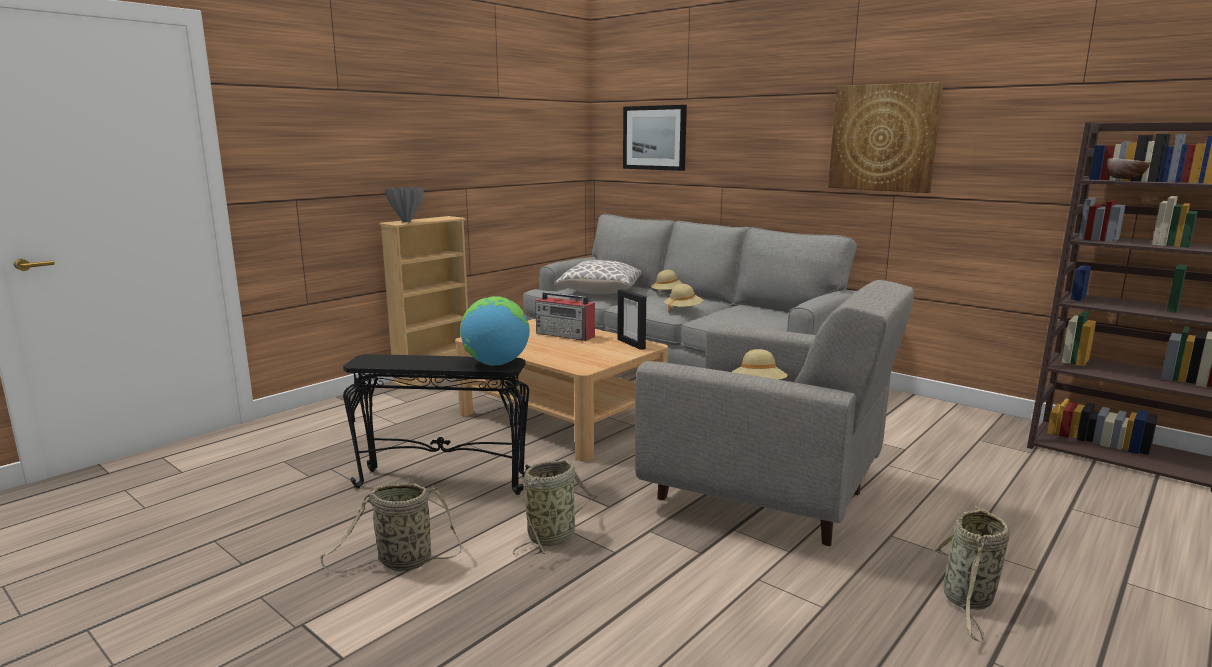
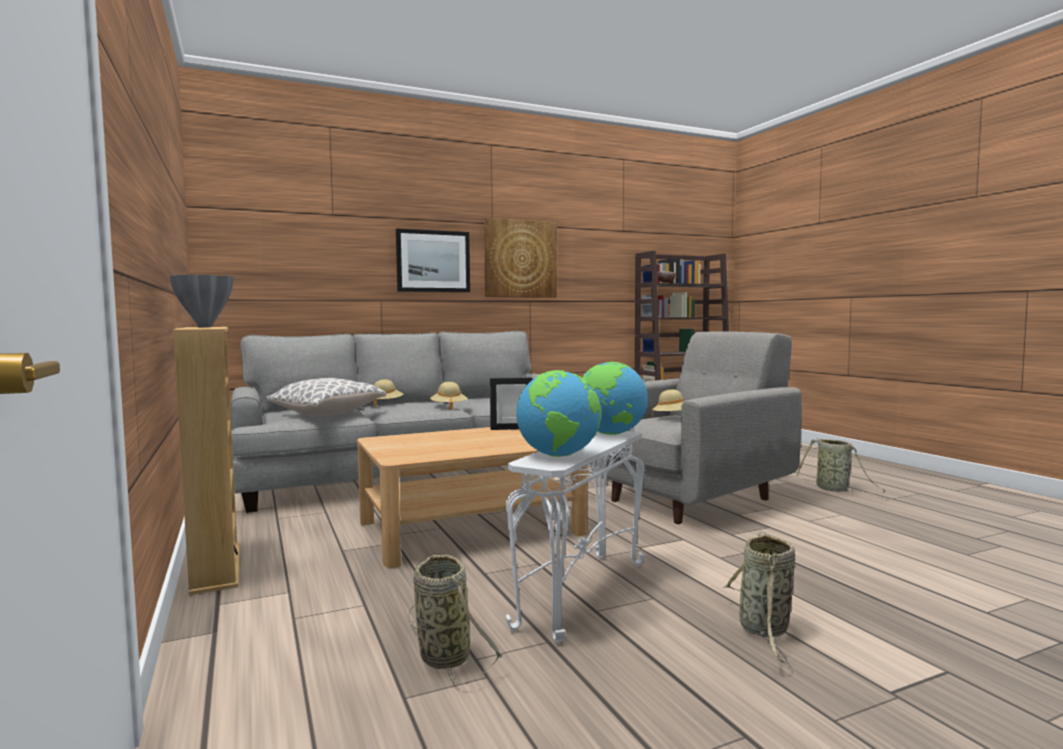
camera: 65 degrees left, 10 degrees down
black side table [343,354,530,495] -> white side table [506,431,645,644]
basket [513,460,599,556] -> basket moved to [407,555,504,685]
radio [535,292,595,341] -> none
picture [623,105,687,171] -> picture moved to [396,229,470,292]
none -> globe [516,370,601,457]

